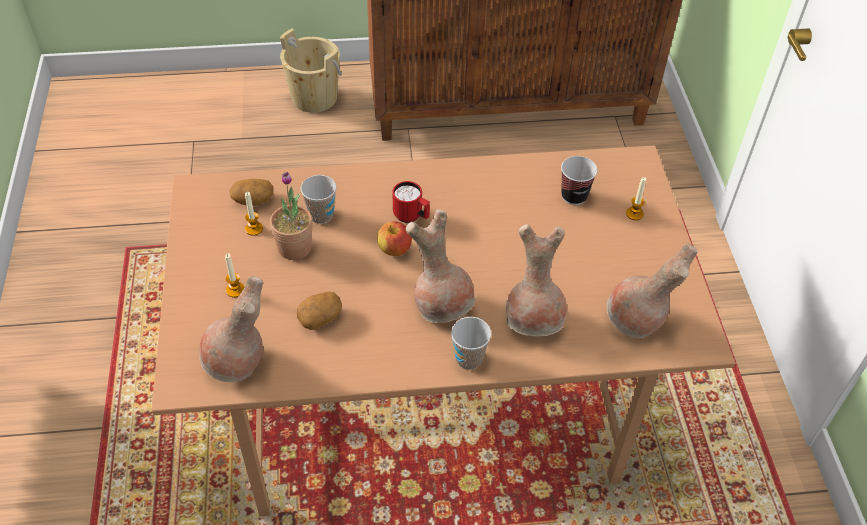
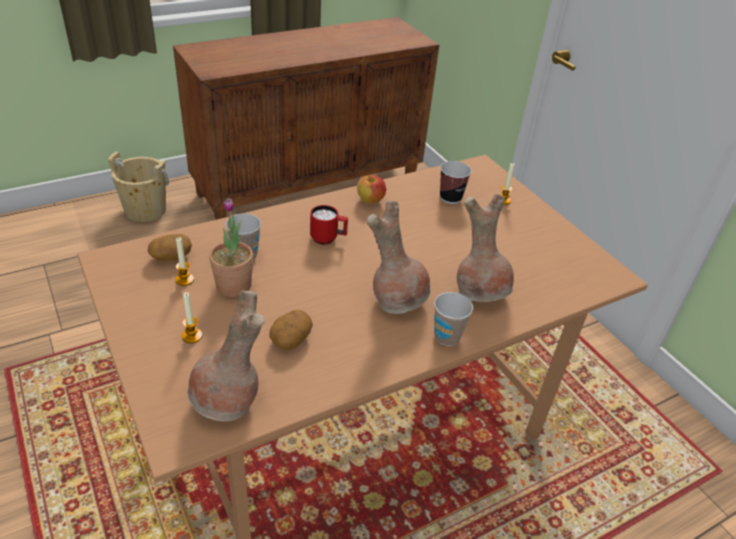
camera: 25 degrees left, 10 degrees down
apple [377,221,412,256] -> apple moved to [357,175,386,204]
brown vase [607,243,698,338] -> none

